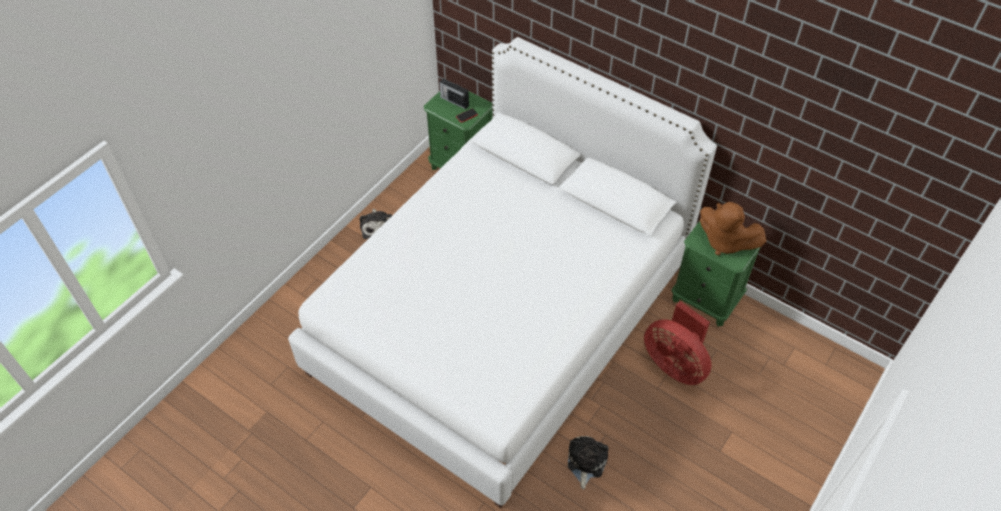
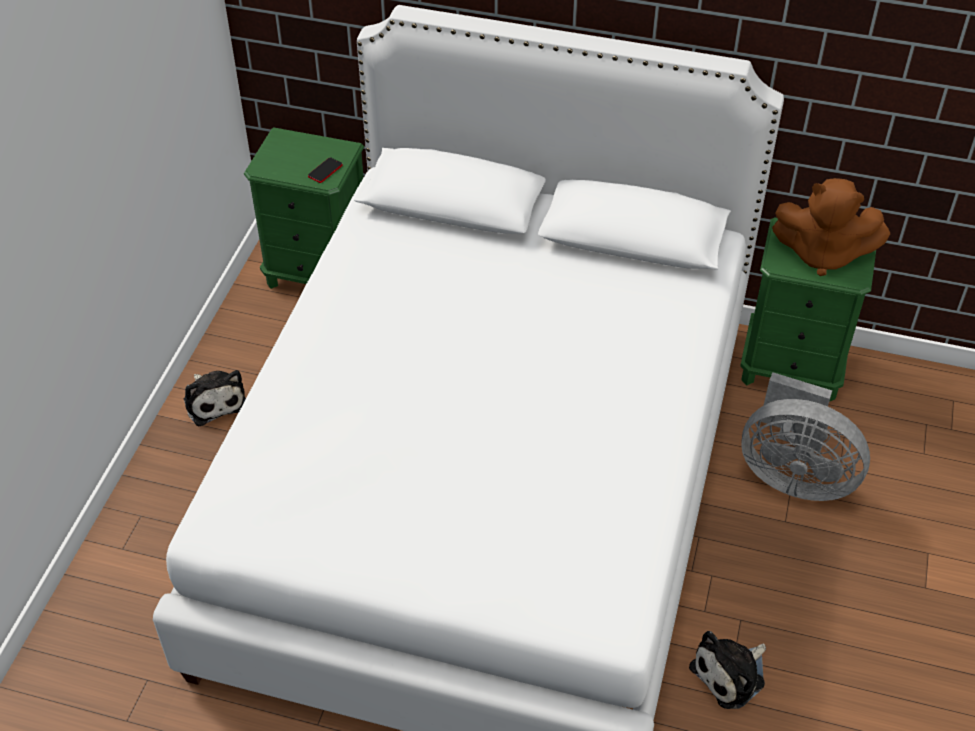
camera: 20 degrees left, 5 degrees down
radio [439,79,469,109] -> none
plush toy [568,436,608,489] -> plush toy turned 120 degrees counterclockwise [689,631,766,709]
red fan [644,301,711,385] -> grey fan [741,372,870,501]

